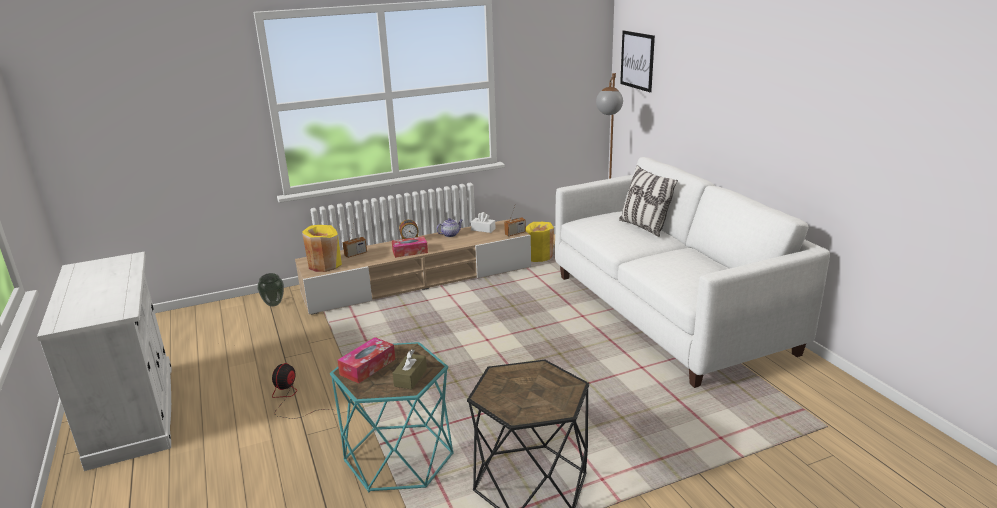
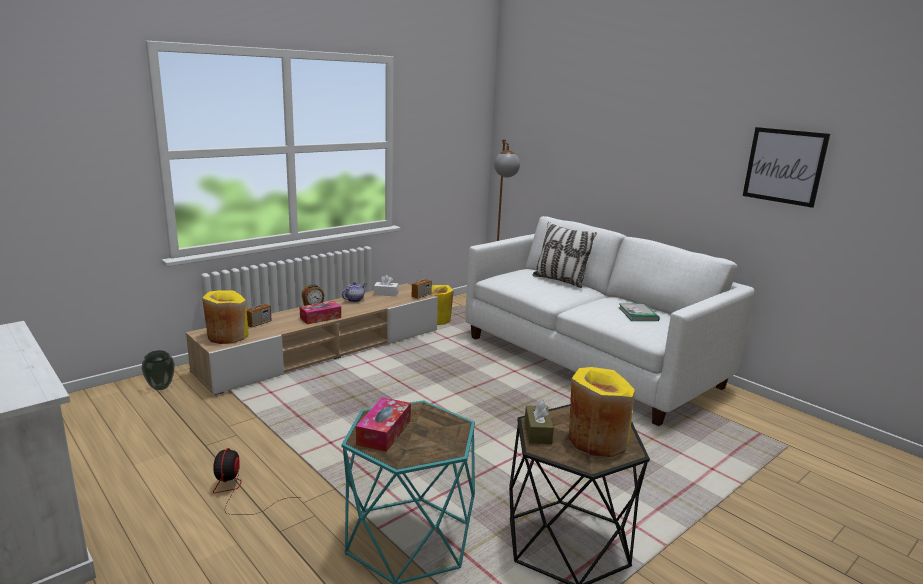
camera: 20 degrees left, 5 degrees down
brown tissue box [393,349,427,389] -> brown tissue box moved to [525,399,554,444]
picture [620,30,655,92] -> picture moved to [743,127,830,208]
none -> yellow vase [569,367,635,457]
none -> book [619,303,660,321]

